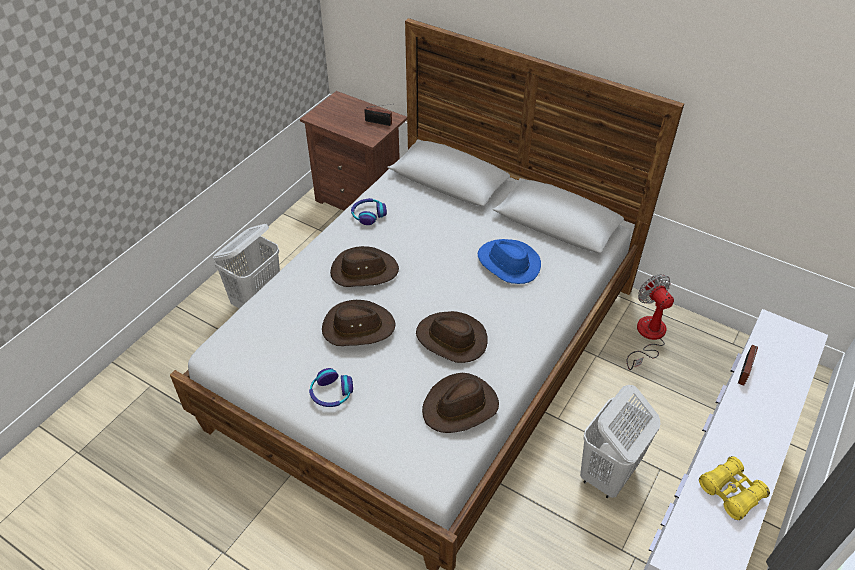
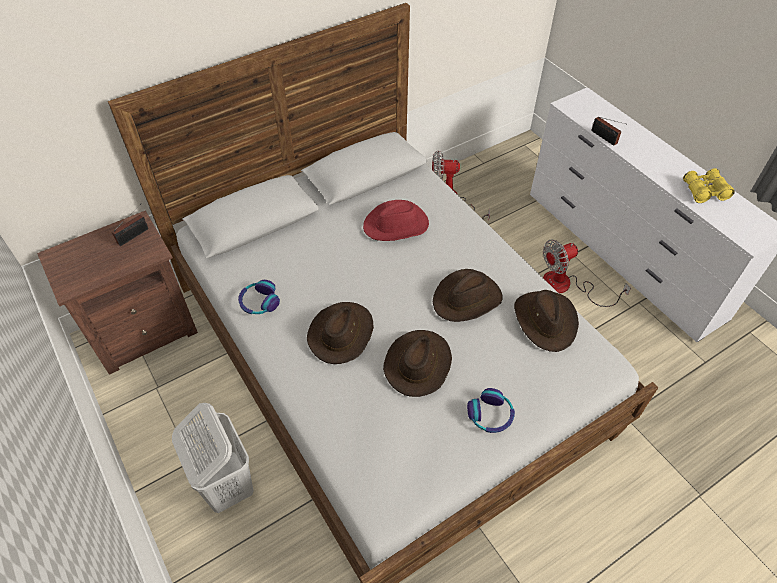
camera: 65 degrees left, 5 degrees up
blue hat [478,239,541,284] -> red hat [363,200,429,241]
white laundry basket [580,385,661,499] -> fan [543,239,631,307]

